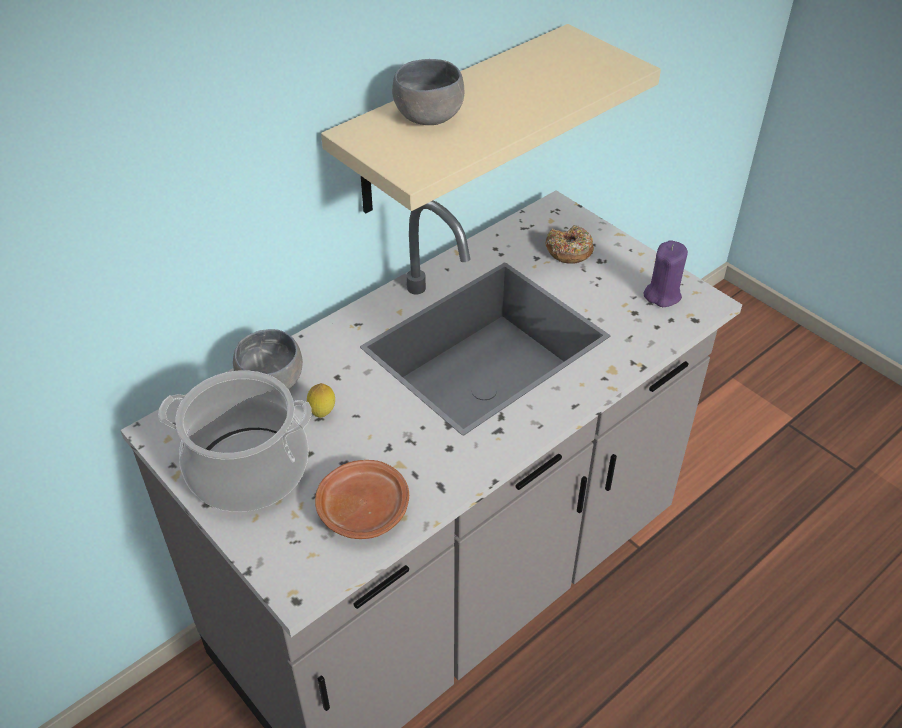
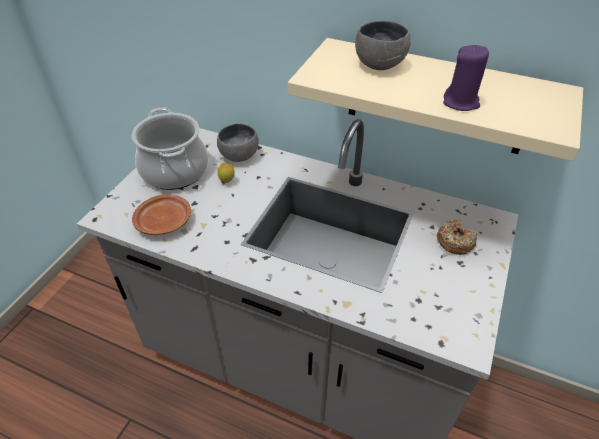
camera: 65 degrees right, 0 degrees up
purple candle [643,240,688,307] -> purple candle moved to [443,45,489,111]

